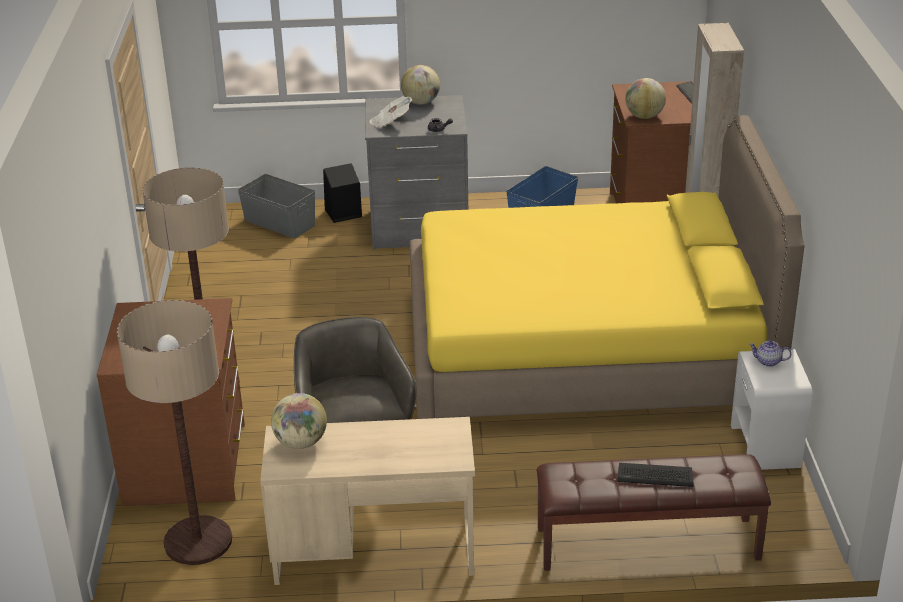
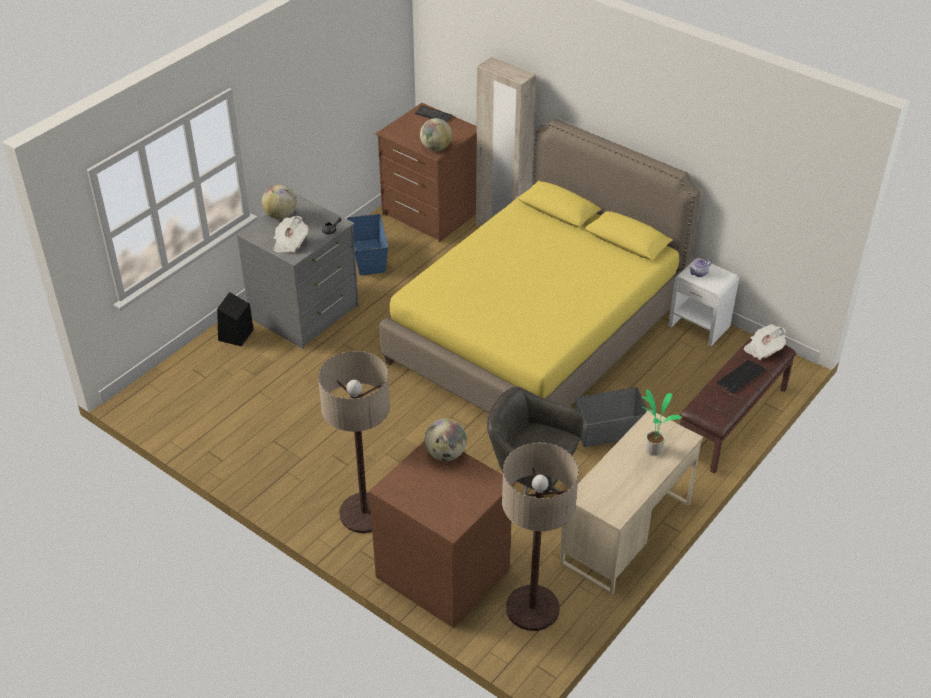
camera: 50 degrees left, 10 degrees up
grey storage box [238,174,316,239] -> grey storage box moved to [575,387,648,447]
globe [271,393,327,449] -> globe moved to [424,419,467,461]
none -> potted plant [642,389,682,456]
none -> newspaper [744,324,786,360]

